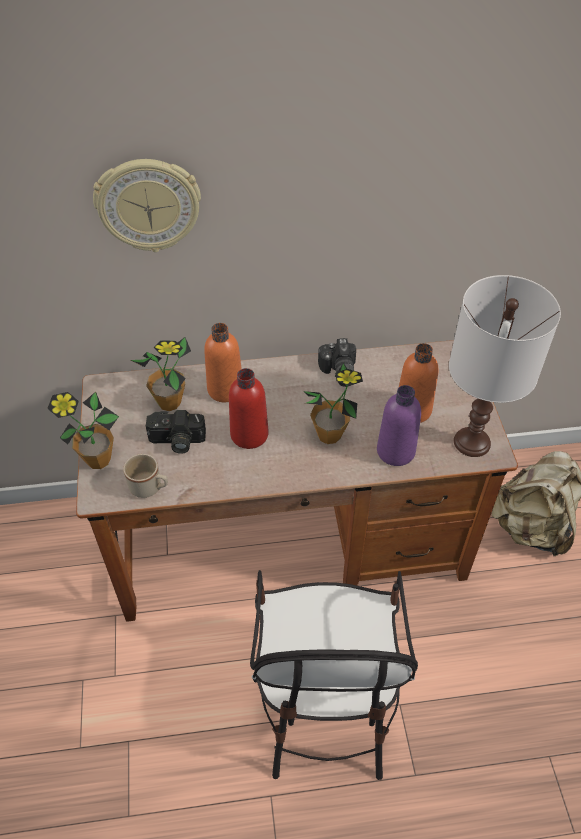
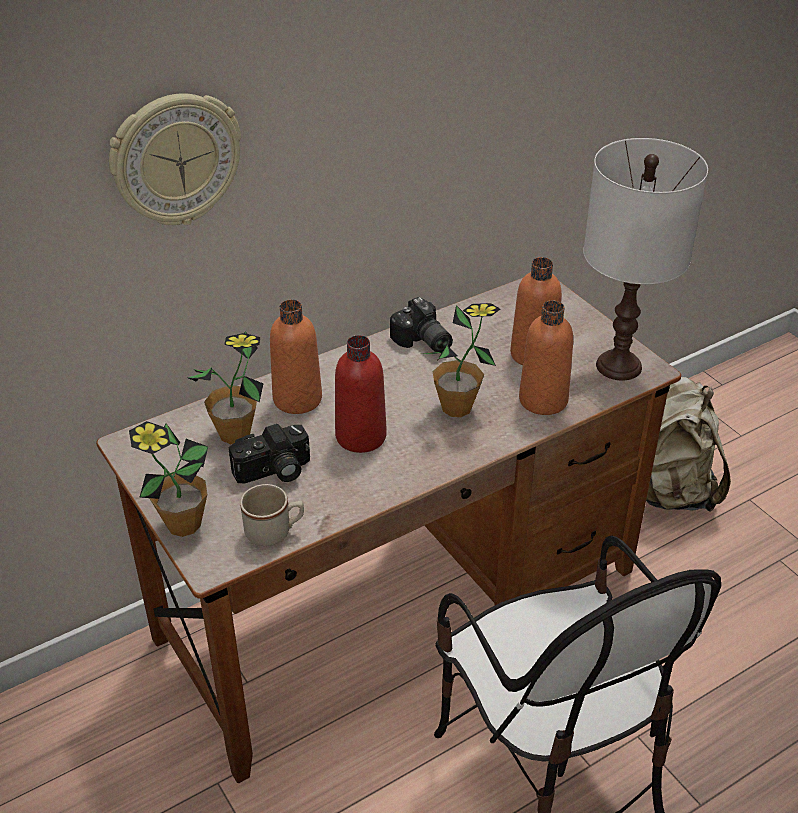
camera: 25 degrees left, 10 degrees down
purple bottle [377,385,421,466] -> orange bottle [519,300,573,415]

